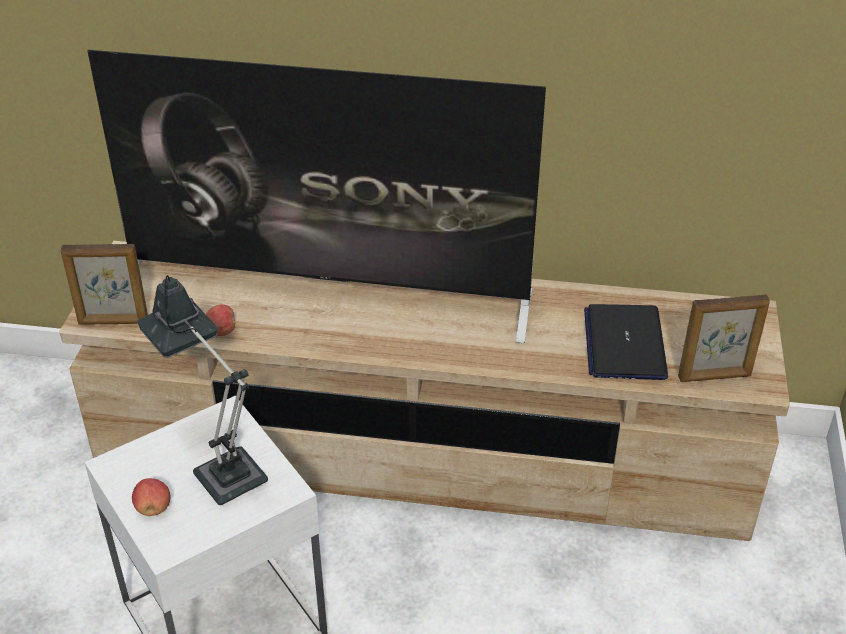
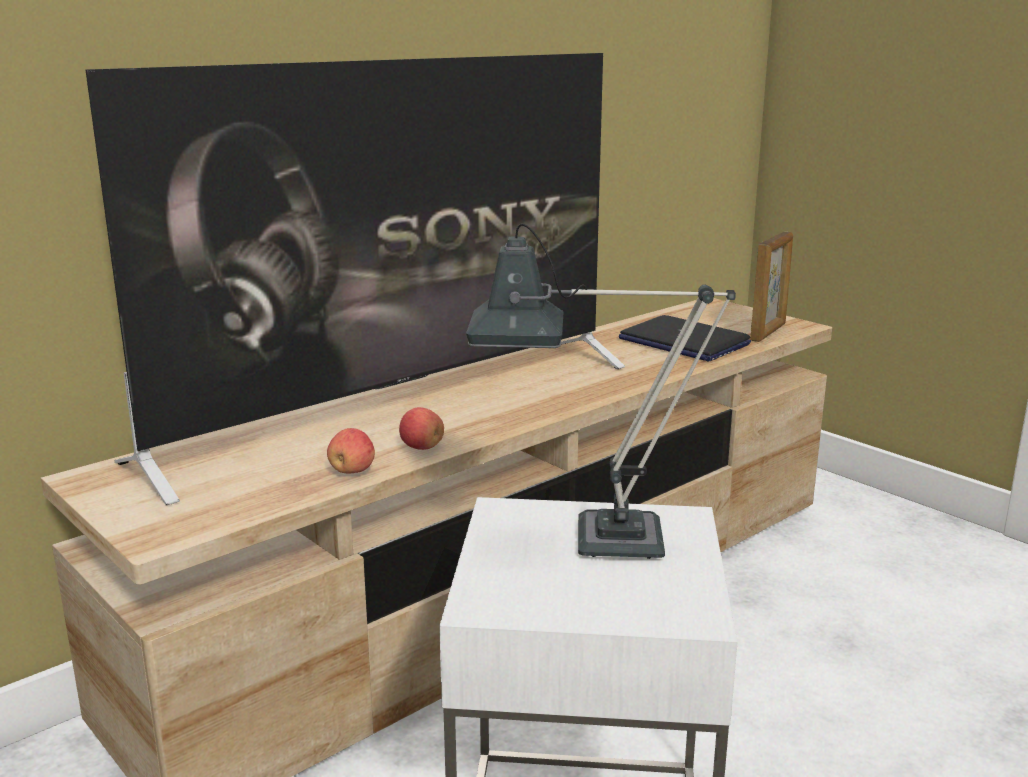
camera: 50 degrees left, 20 degrees down
picture frame [60,244,148,325] -> none
apple [132,478,171,516] -> apple moved to [399,407,444,450]

